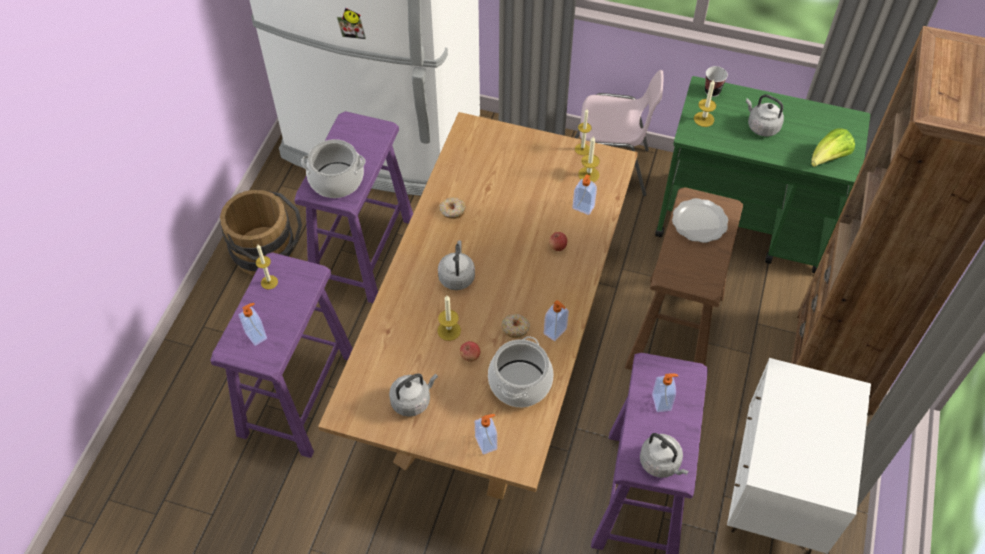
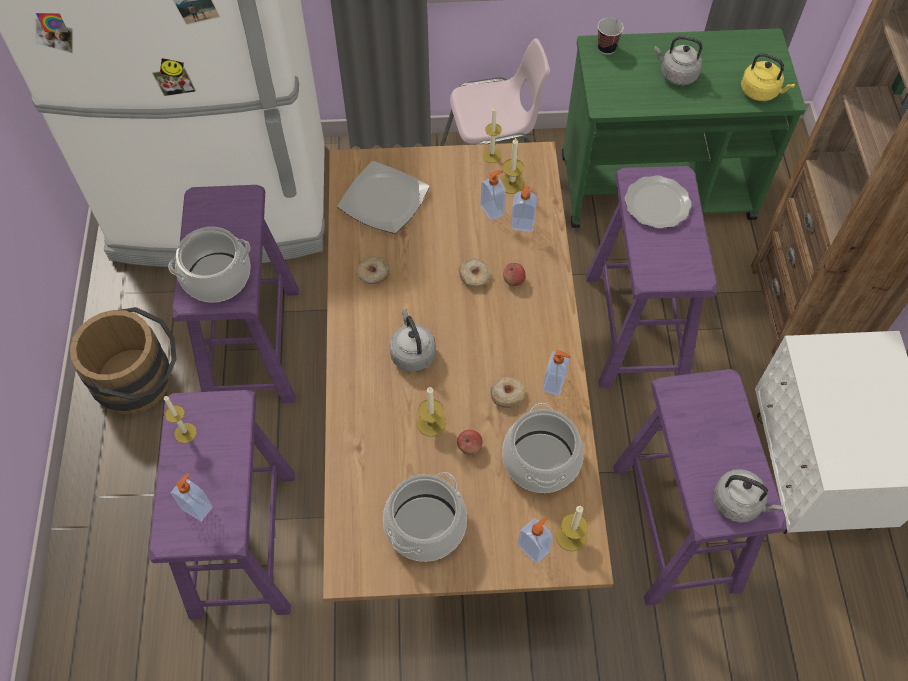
camera: 20 degrees left, 5 degrees up
grey kettle [389,373,438,417] -> cooking pot [383,472,467,562]
brown stool [625,187,743,370] -> purple stool [586,166,717,388]
soap dispenser [652,374,678,412] -> soap dispenser moved to [480,170,506,221]
candle [694,79,716,127] -> candle moved to [556,506,588,551]
lettuce [811,128,855,167] -> yellow kettle [741,53,795,101]
none -> plate [338,161,429,234]
none -> donut [459,258,490,287]

